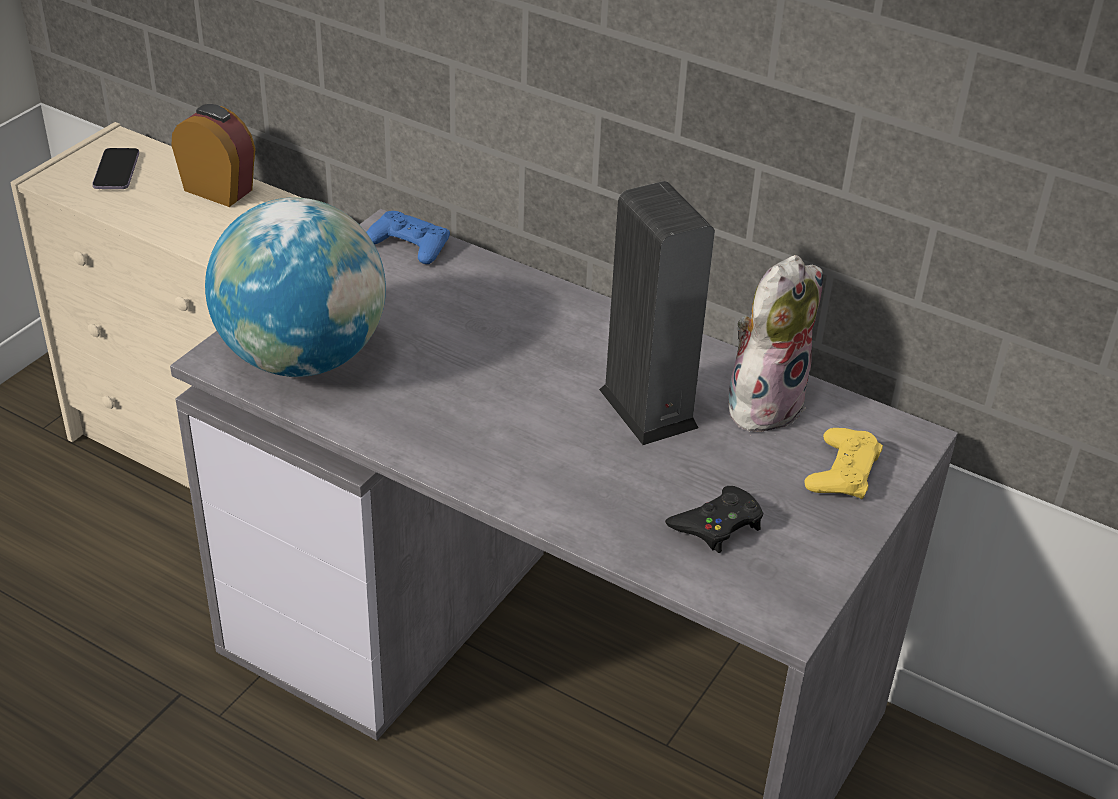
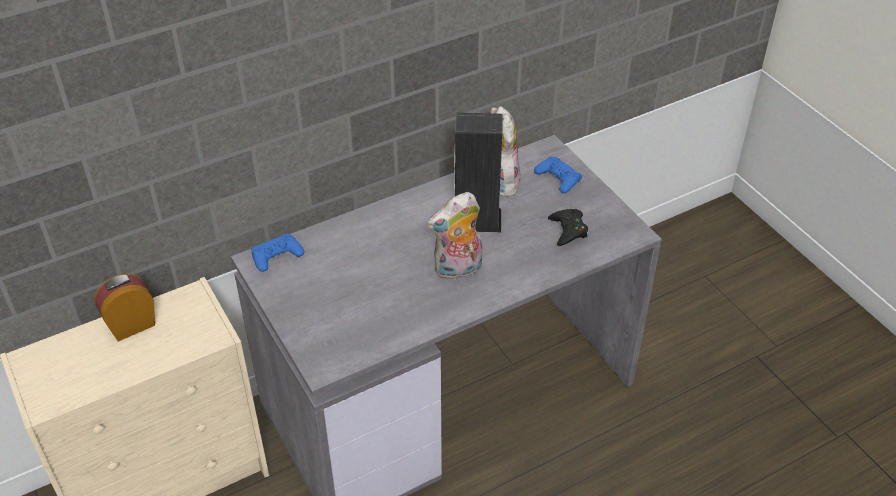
camera: 60 degrees left, 5 degrees up
phone [92,148,139,189] -> none
globe [205,197,386,377] -> none
yellow game controller [804,428,883,499] -> blue game controller [534,156,582,193]
none -> plush toy [427,192,482,280]

